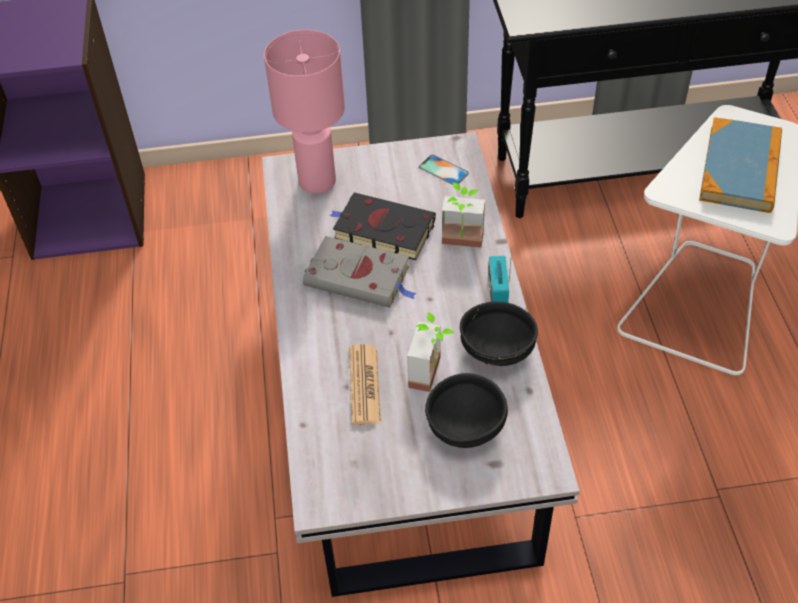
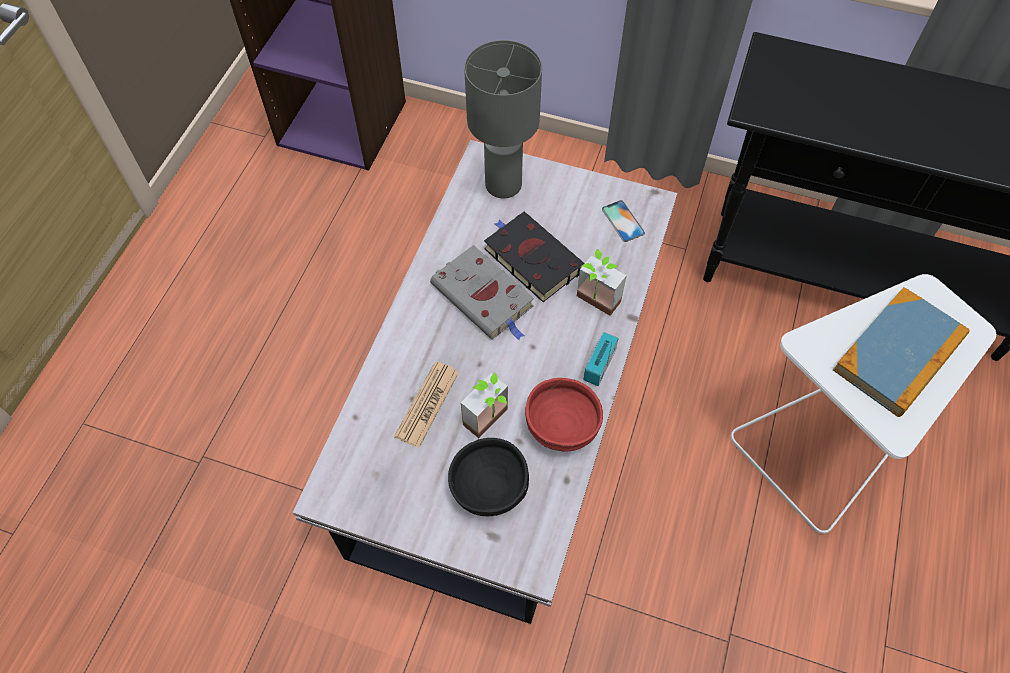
camera: 25 degrees right, 10 degrees up
pink table lamp [264,30,345,194] -> grey table lamp [464,40,542,198]
black bowl [460,301,538,366] -> red bowl [525,378,603,452]

